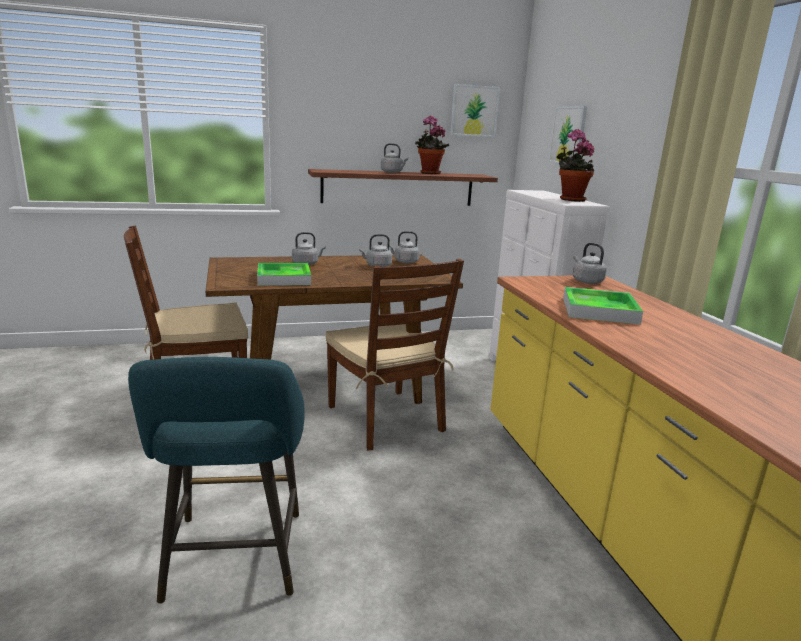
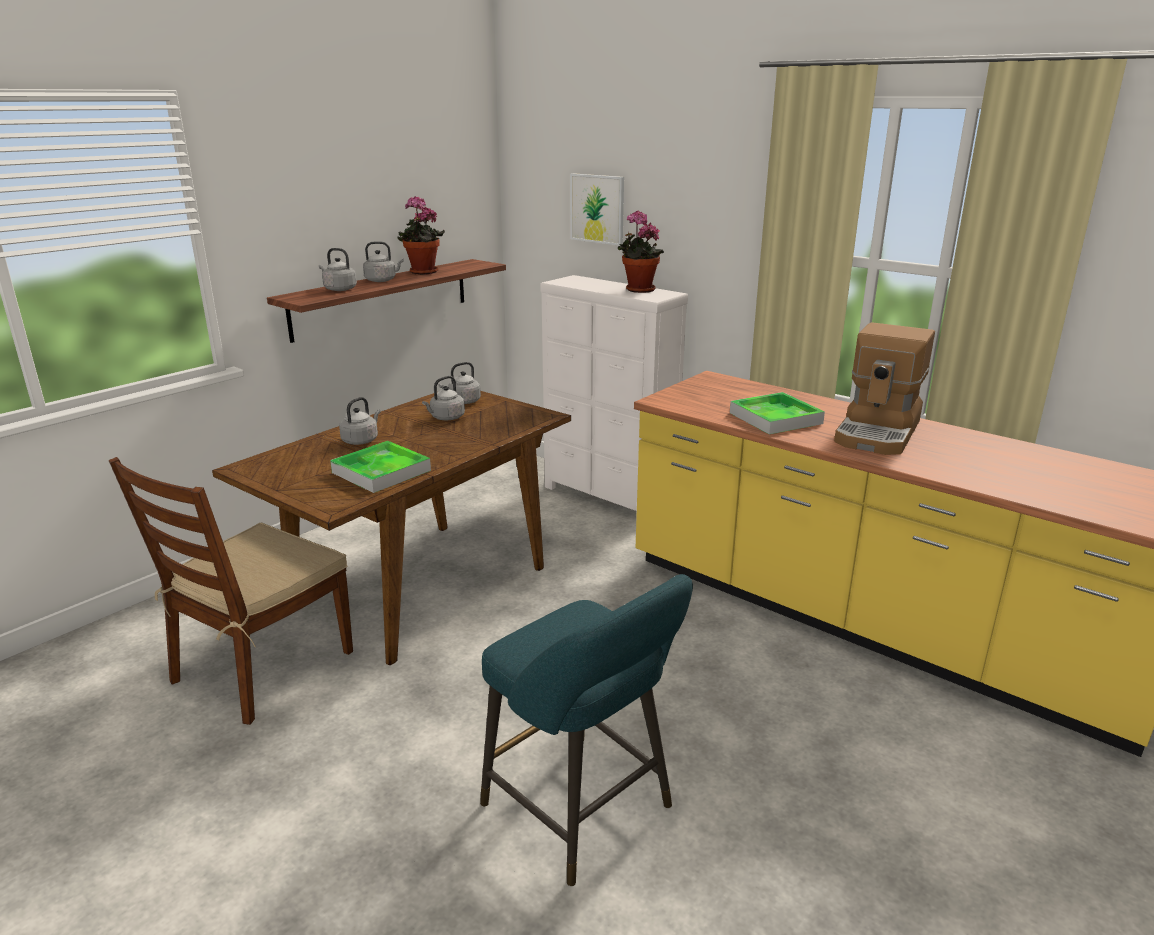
camera: 35 degrees left, 5 degrees up
brown chair [326,259,464,450] -> none
picture [450,84,500,137] -> none
grey kettle [573,243,607,284] -> grey kettle moved to [319,248,357,291]
none -> coffee machine [834,322,935,455]

